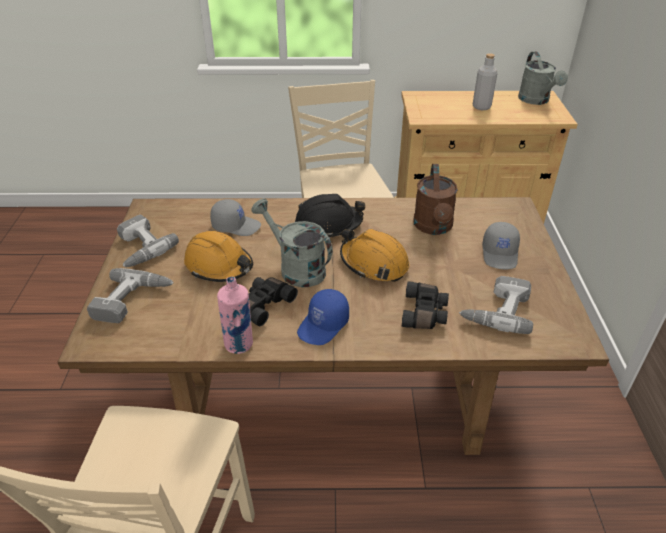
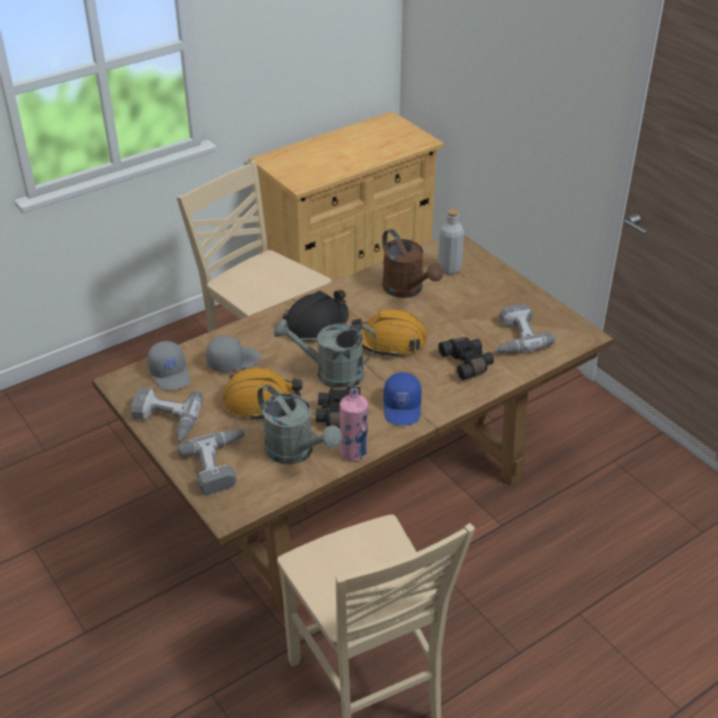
camera: 35 degrees left, 0 degrees up
grey bottle [473,54,497,110] -> grey bottle moved to [438,209,464,275]
grey cap [482,222,520,269] -> grey cap moved to [147,341,191,391]
grey watering can [518,51,568,105] -> grey watering can moved to [257,385,342,464]

